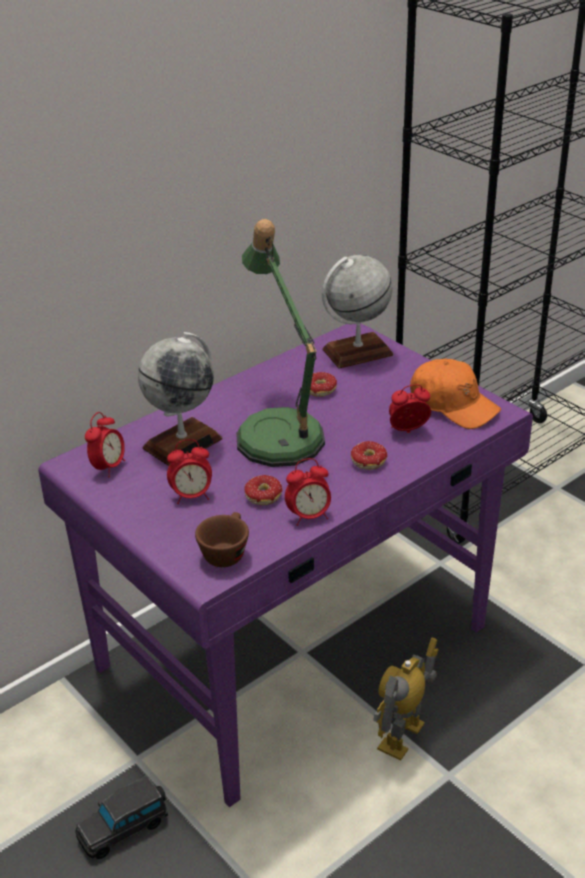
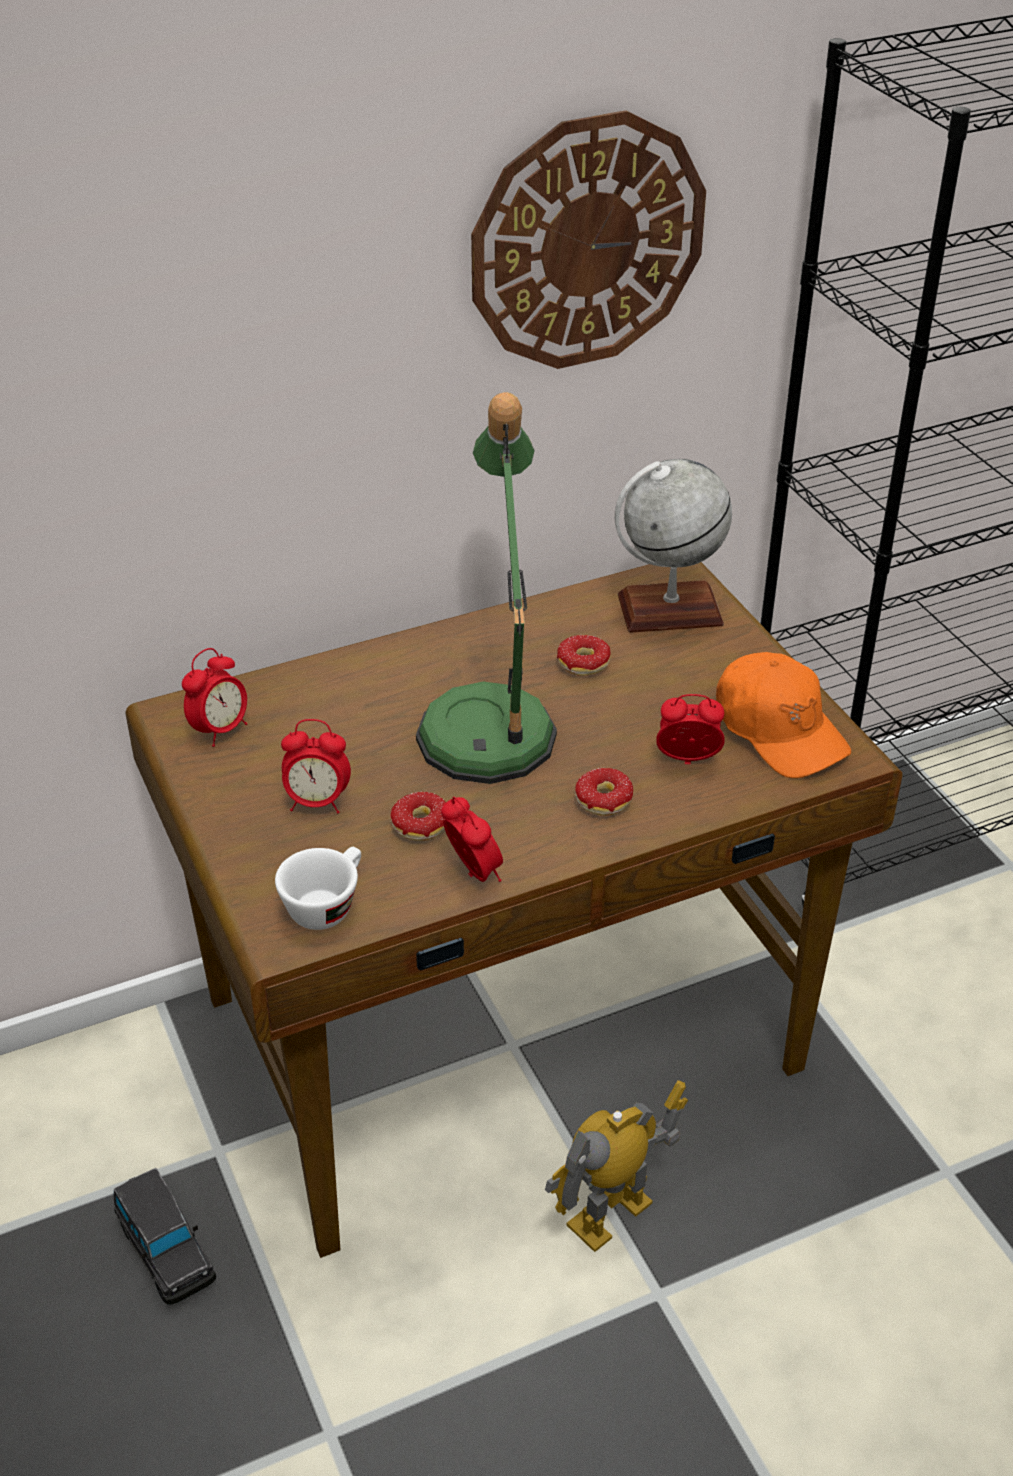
camera: 15 degrees right, 5 degrees up
purple desk [38,323,533,807] -> brown desk [126,562,903,1258]
black toy car [75,775,168,859] -> black toy car turned 105 degrees counterclockwise [114,1168,216,1305]
globe [138,332,223,466] -> none
brown cup [195,512,249,567] -> white cup [275,847,361,930]
alarm clock [285,458,331,526] -> alarm clock turned 120 degrees counterclockwise [441,797,503,882]
none -> wall clock [471,110,706,369]

